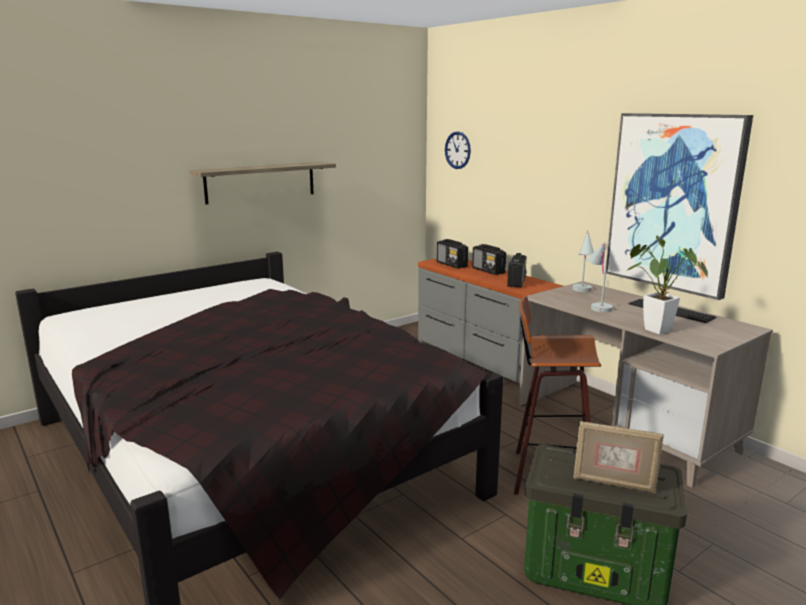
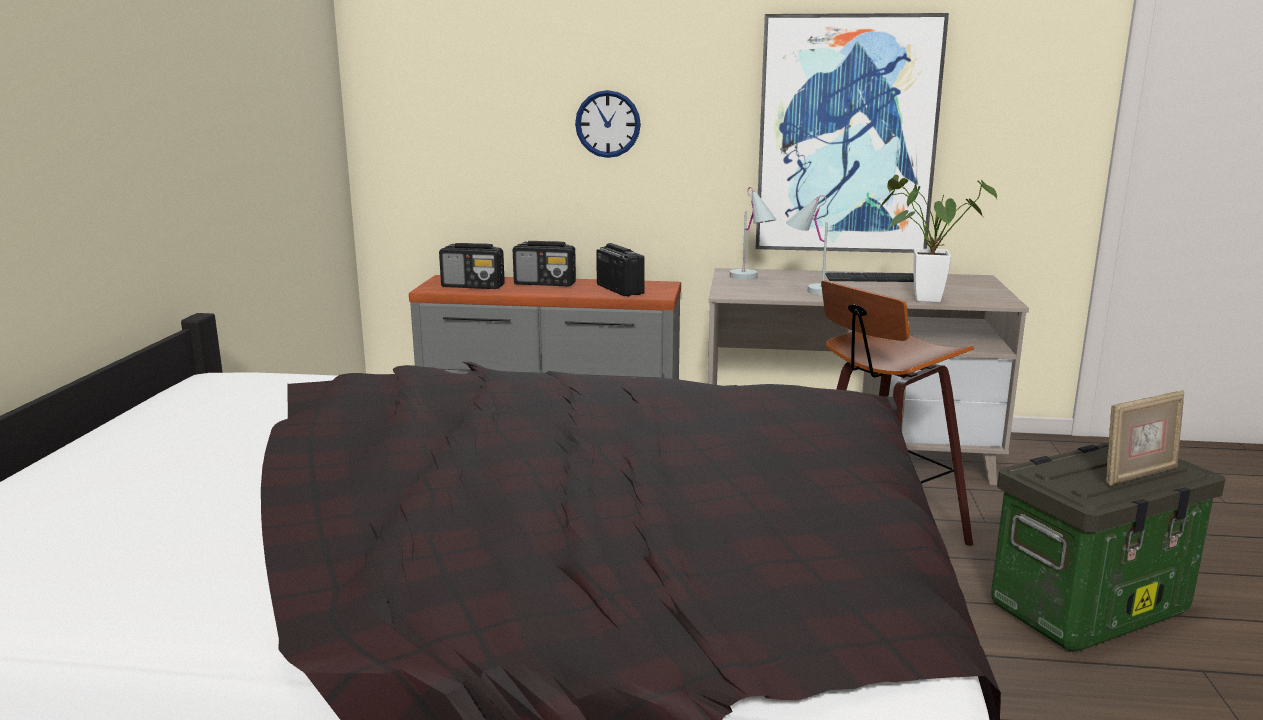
camera: 45 degrees left, 0 degrees up
shelf [189,162,336,204] -> none
wall clock [445,131,471,169] -> wall clock moved to [575,90,641,158]

